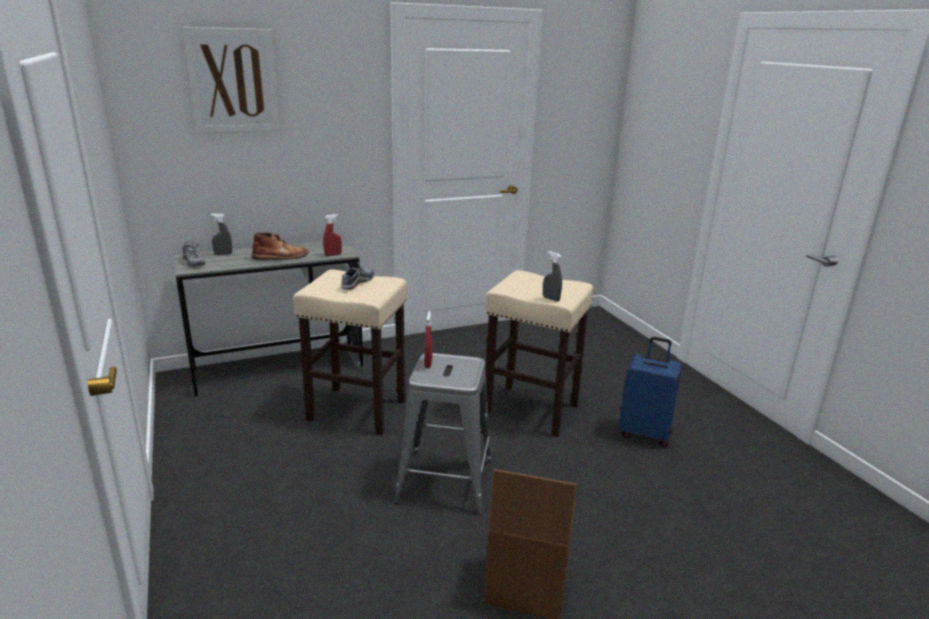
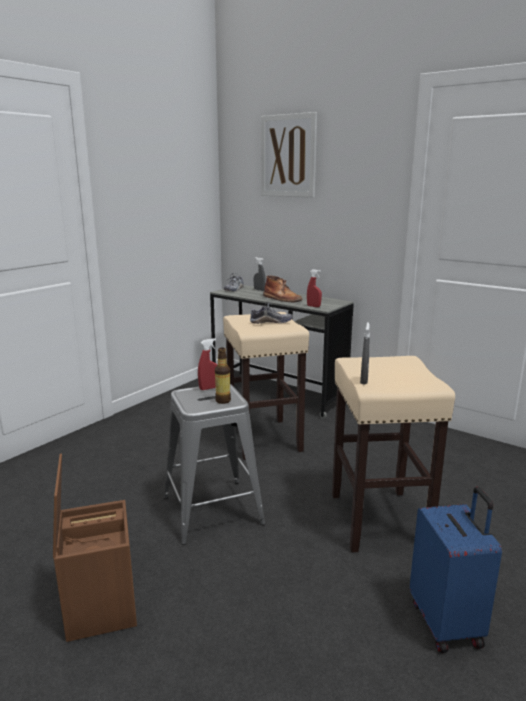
camera: 60 degrees right, 5 degrees down
none -> bottle [215,348,231,404]

